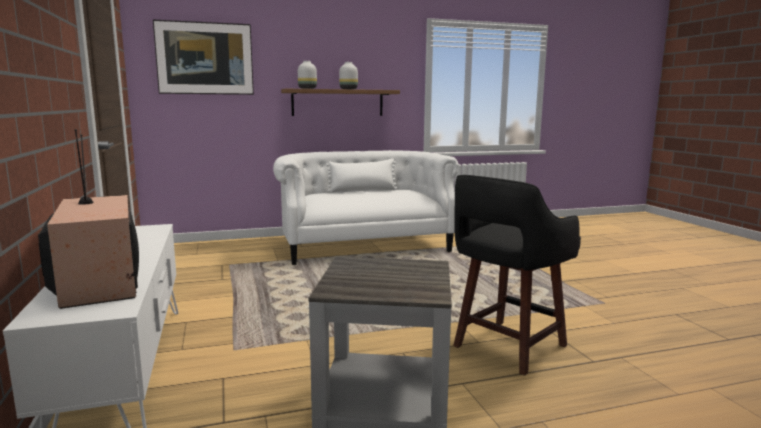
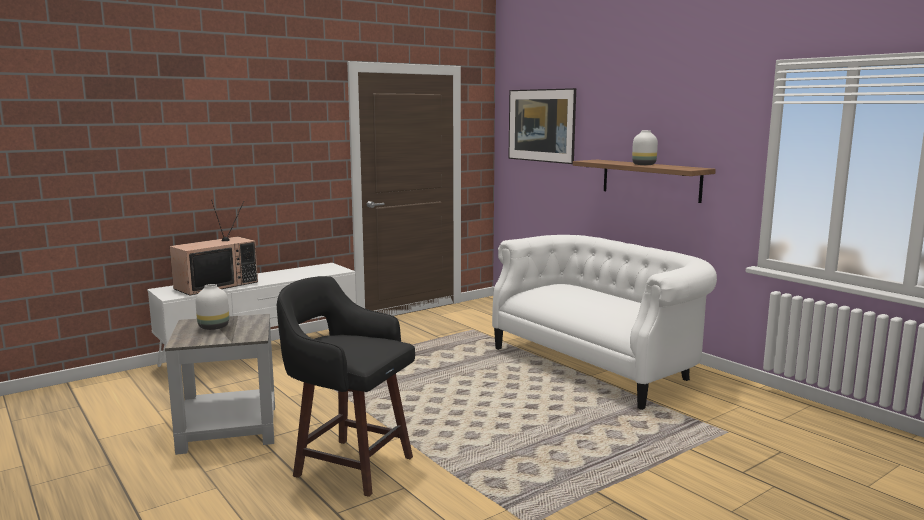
camera: 70 degrees right, 0 degrees up
white vase [298,61,317,89] -> white vase moved to [195,284,229,330]
white pillow [326,158,398,193] -> none

